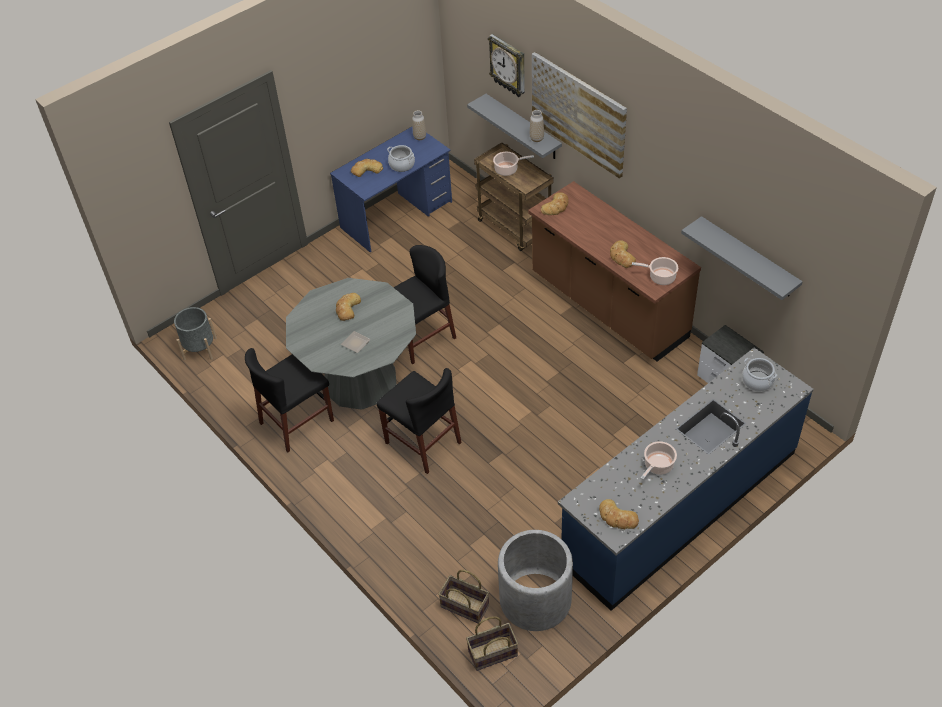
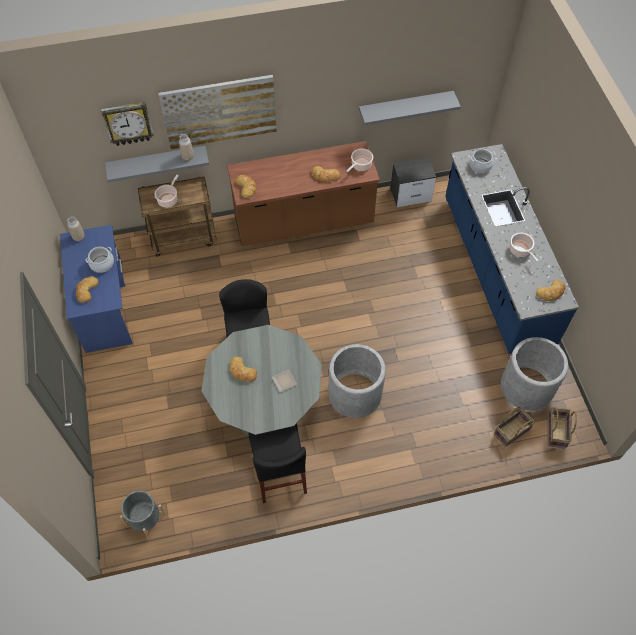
camera: 65 degrees left, 10 degrees up
black chair [377,368,462,474] -> grey planter [328,344,386,418]

